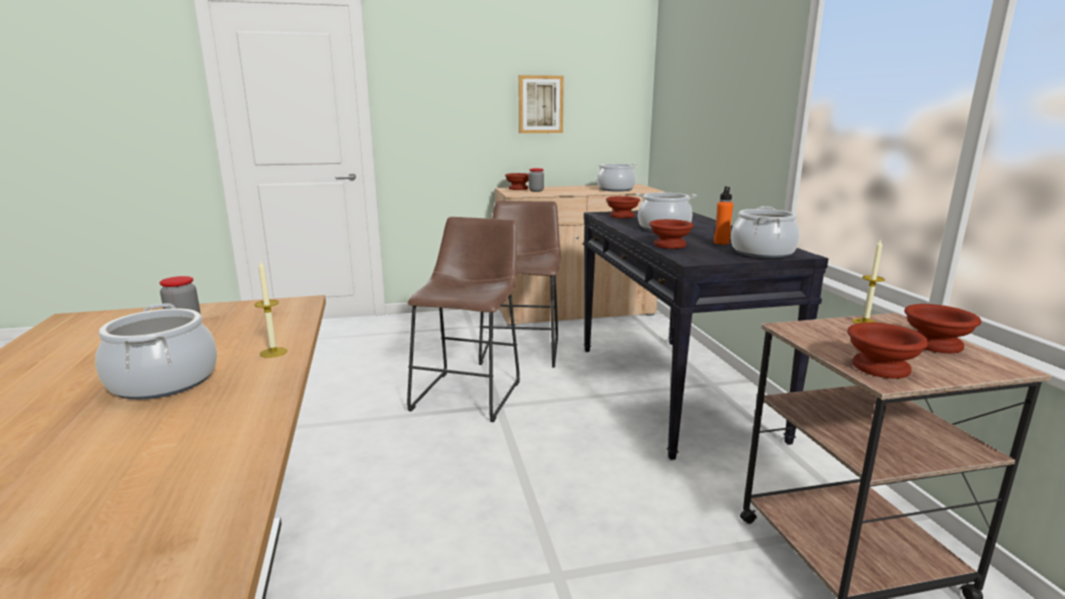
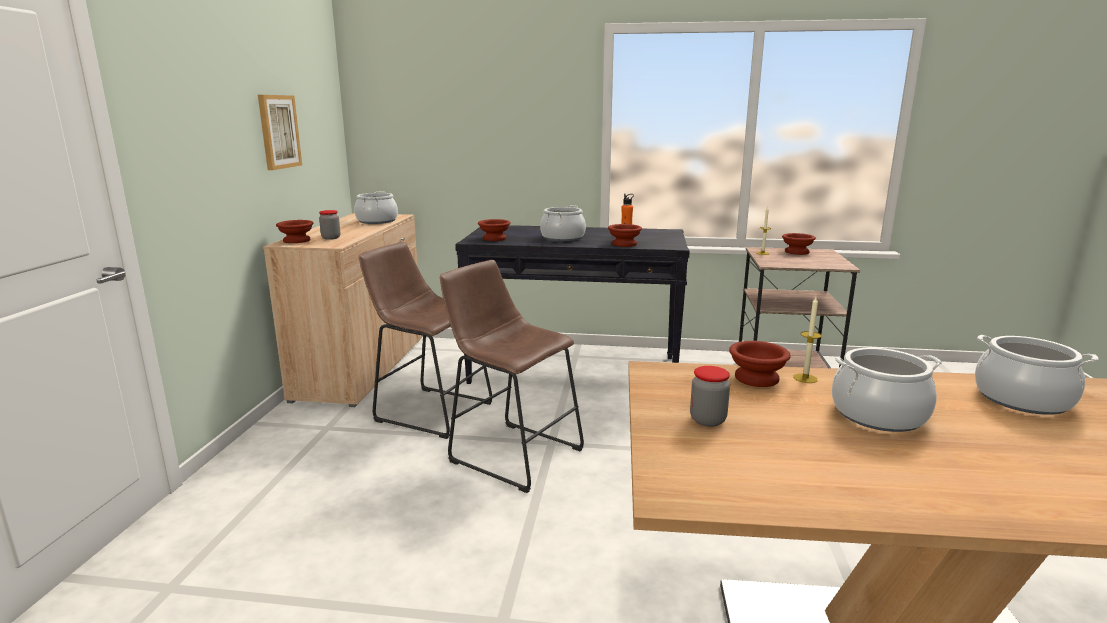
camera: 70 degrees left, 0 degrees up
cooking pot [731,206,800,258] -> cooking pot moved to [975,335,1099,415]
brown bowl [847,322,929,379] -> brown bowl moved to [729,341,791,387]

